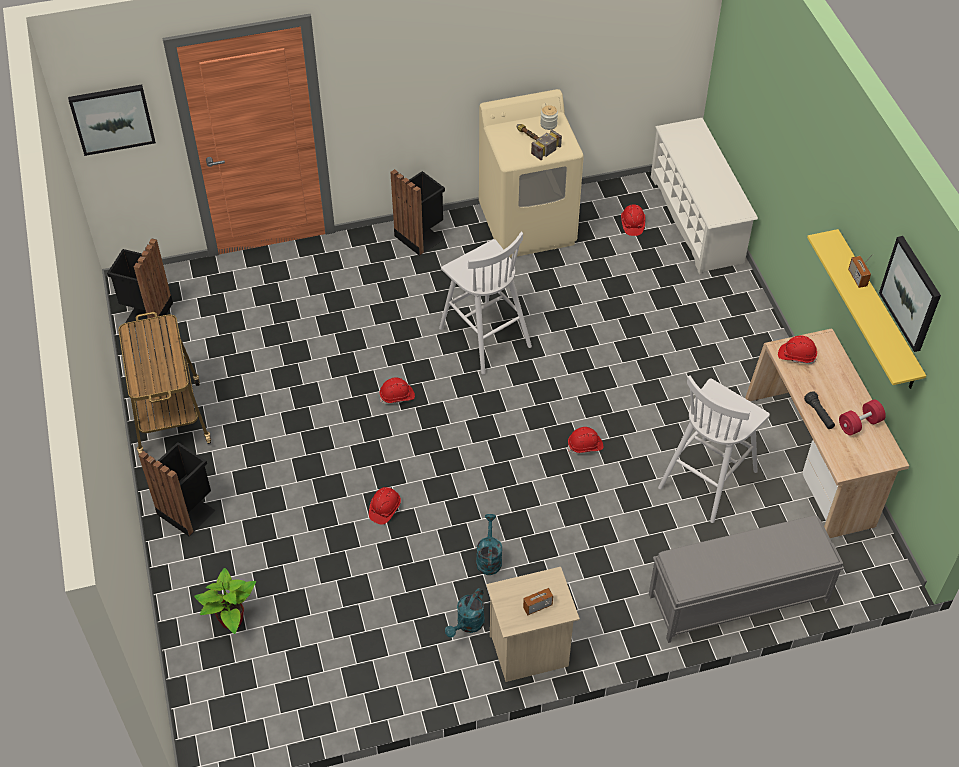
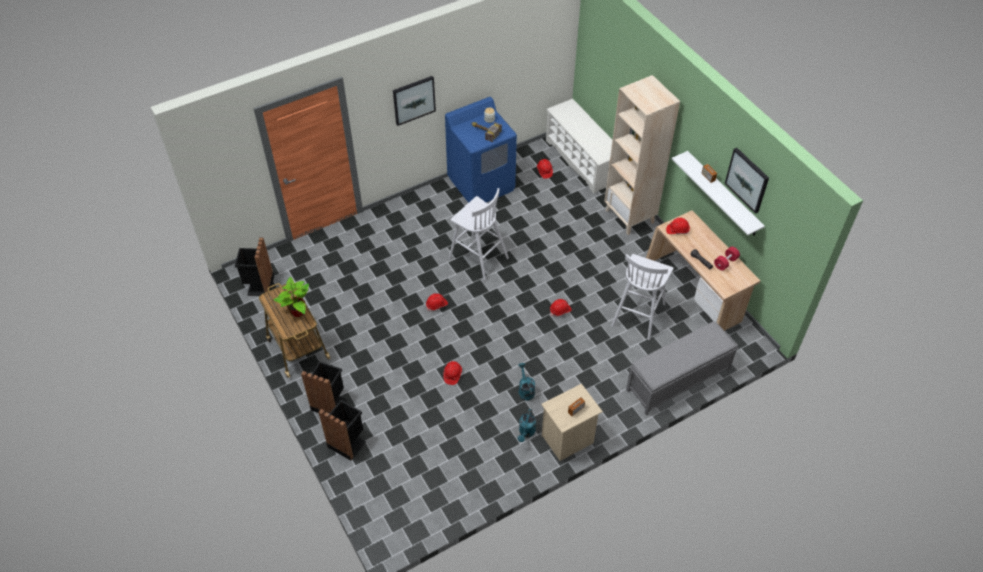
camera: 15 degrees left, 0 degrees up
picture [68,84,156,156] -> picture moved to [393,76,436,126]
potted plant [194,568,256,634] -> potted plant moved to [273,277,309,317]
black trash can [390,169,445,256] -> black trash can moved to [318,400,366,461]
beige washing machine [479,89,584,258] -> blue washing machine [445,97,517,203]
yellow shelf [807,229,926,389] -> white shelf [672,151,765,236]
none -> beige bookcase [604,75,680,235]

